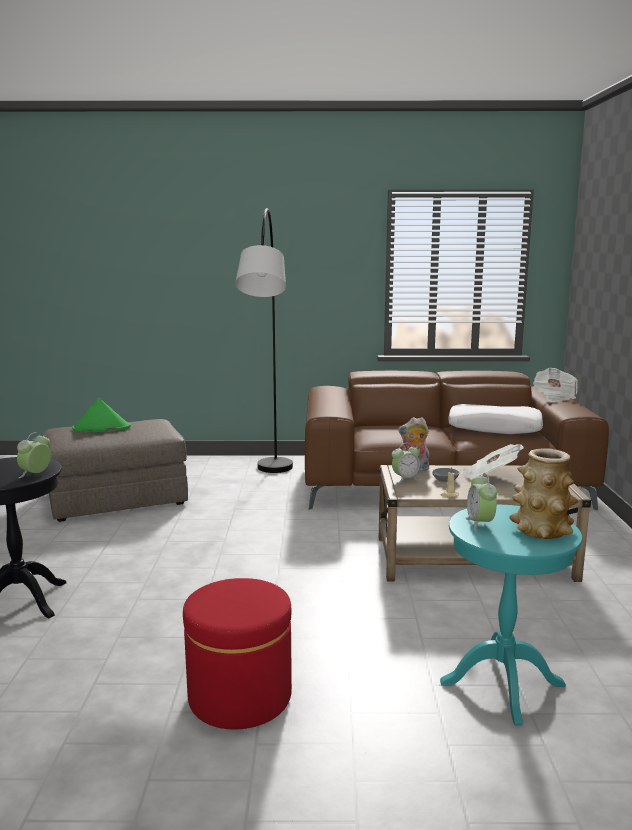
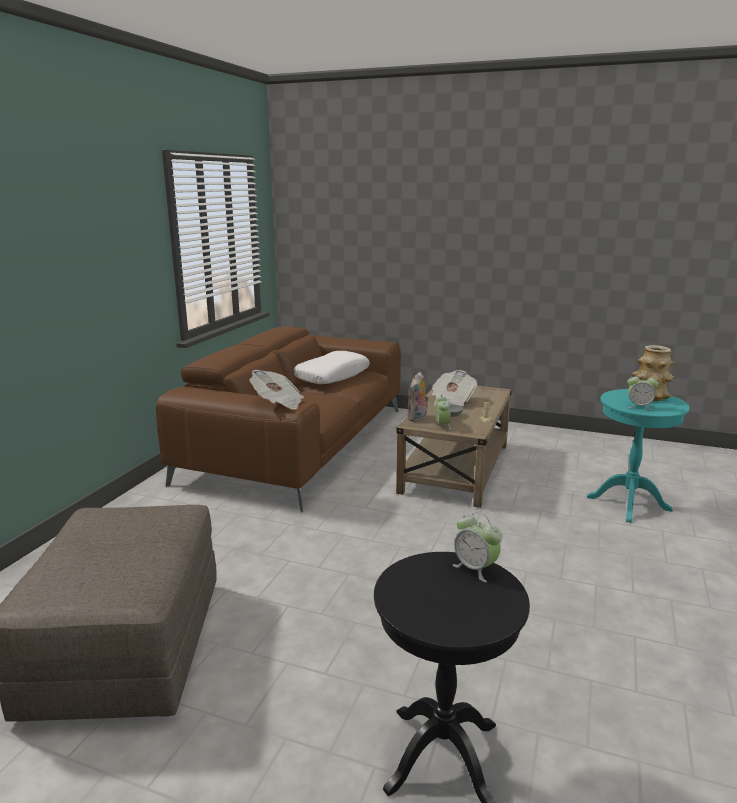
camera: 70 degrees left, 5 degrees up
green hat [72,398,131,432] -> none
red ottoman [183,578,292,729] -> none
grey floor lamp [235,208,293,473] -> none
newspaper [533,368,578,402] -> newspaper moved to [249,370,304,410]

